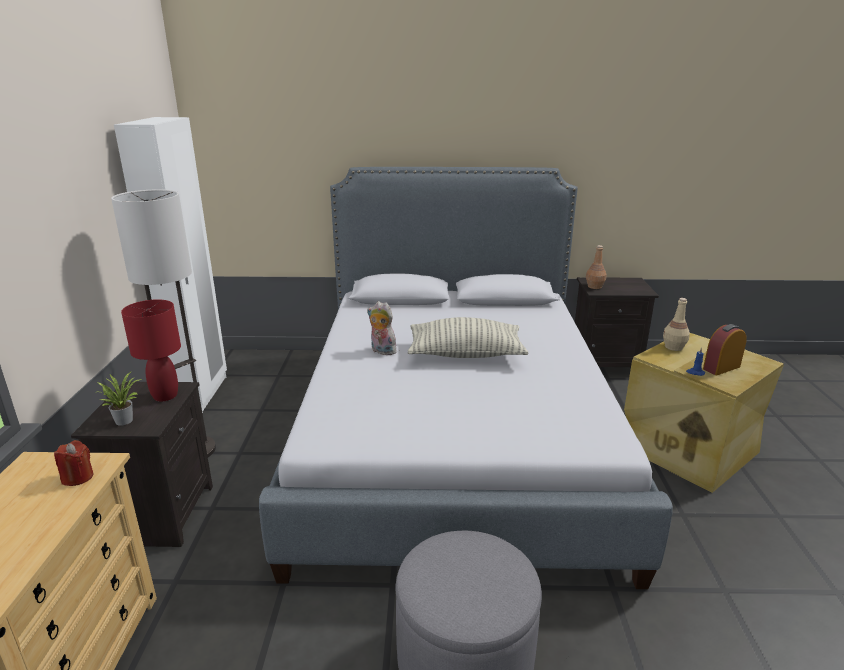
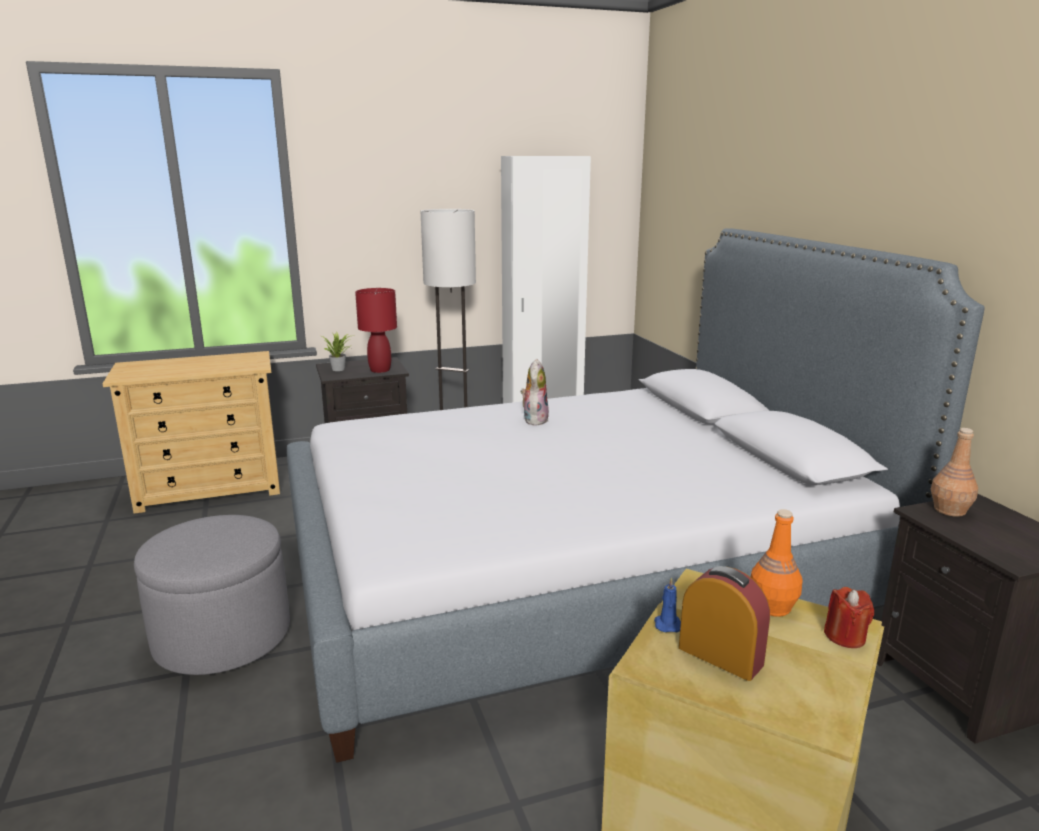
camera: 70 degrees right, 5 degrees down
red candle [54,440,93,486] -> red candle moved to [824,587,874,648]
pillow [407,317,529,358] -> none
beige bottle [663,298,690,351] -> orange bottle [751,509,803,617]

